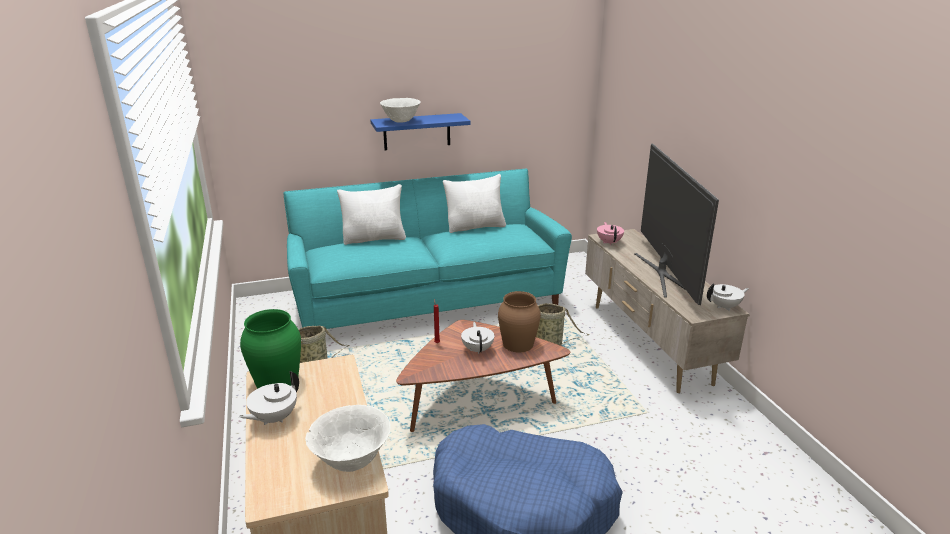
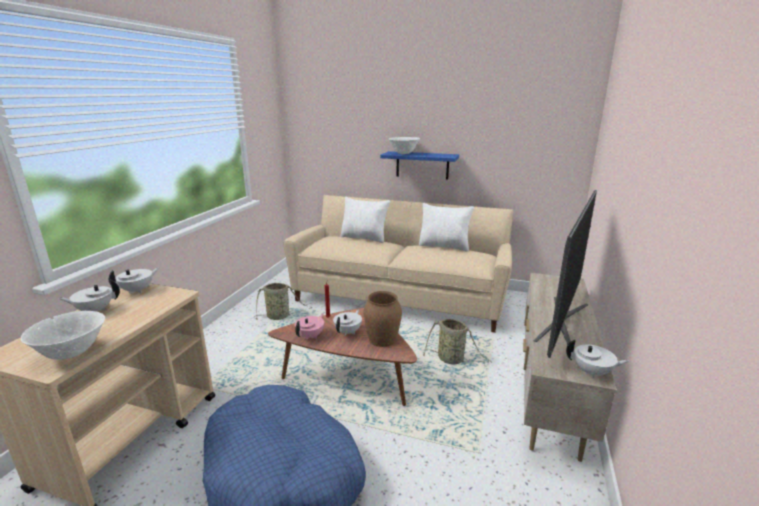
camera: 35 degrees right, 5 degrees down
green vase [240,309,301,388] -> white teapot [109,267,159,294]
turquoise sofa [283,169,572,329] -> beige sofa [283,195,513,333]
pink teapot [597,222,624,245] -> pink teapot moved to [295,313,324,340]

